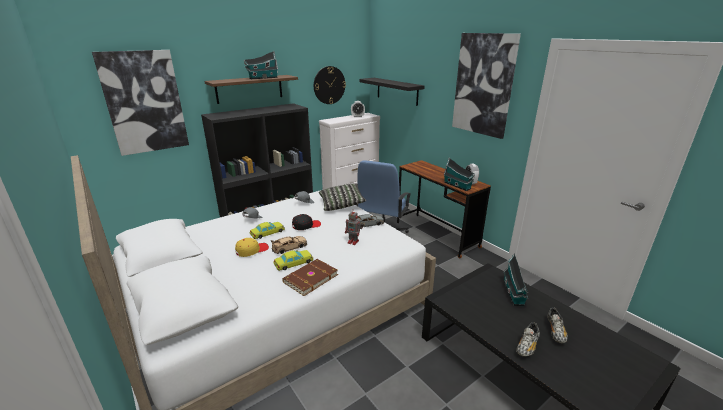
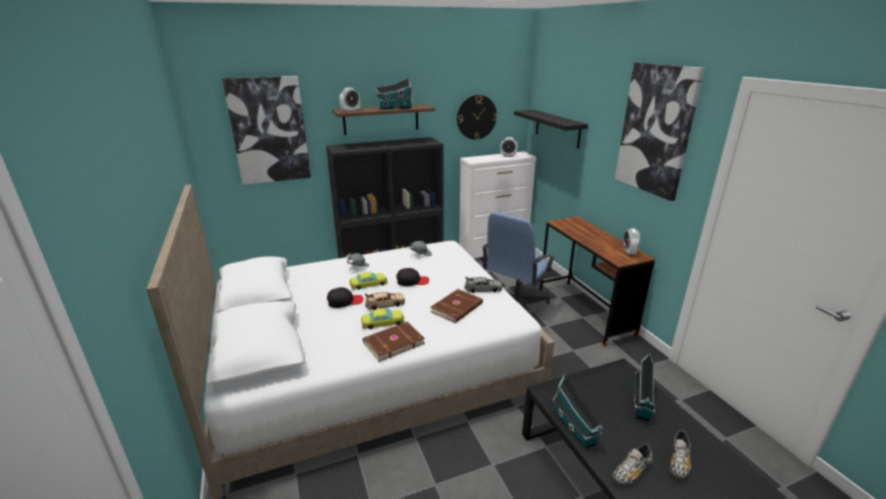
camera: 15 degrees right, 0 degrees up
yellow cap [235,238,269,257] -> black cap [327,287,363,308]
pillow [319,184,366,211] -> none
toy robot [345,209,362,245] -> brown book [430,289,483,323]
toy house [443,158,475,191] -> toy house moved to [552,373,603,449]
none -> alarm clock [340,87,360,112]

